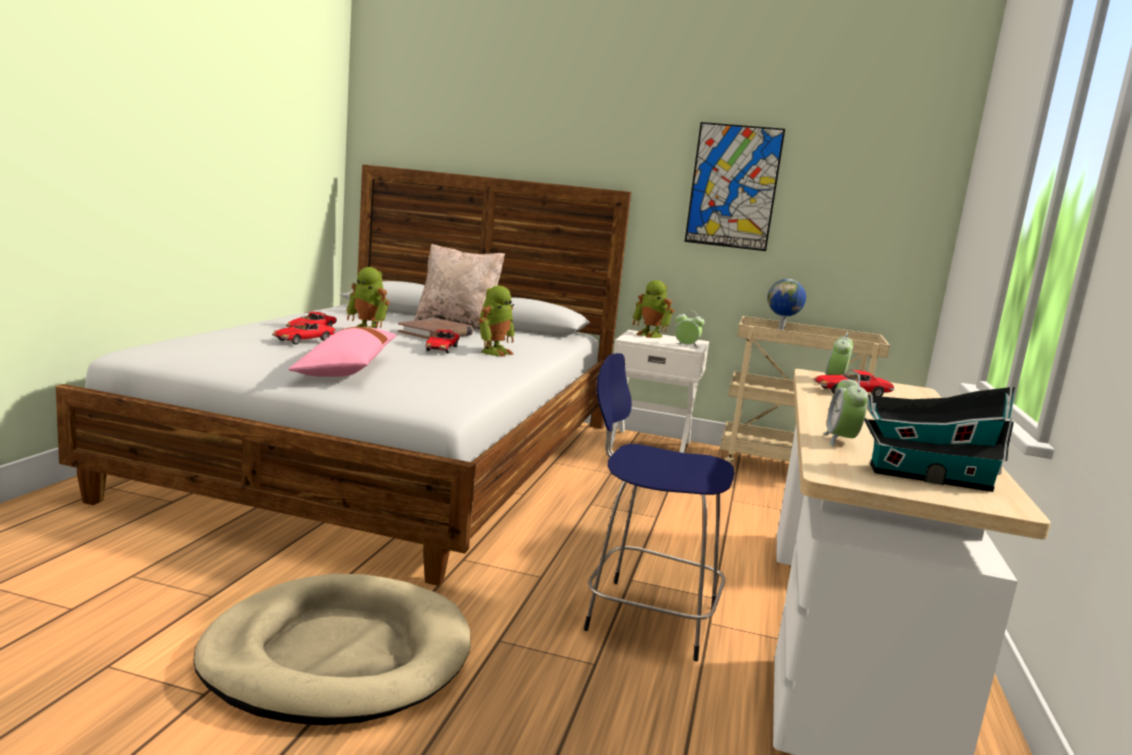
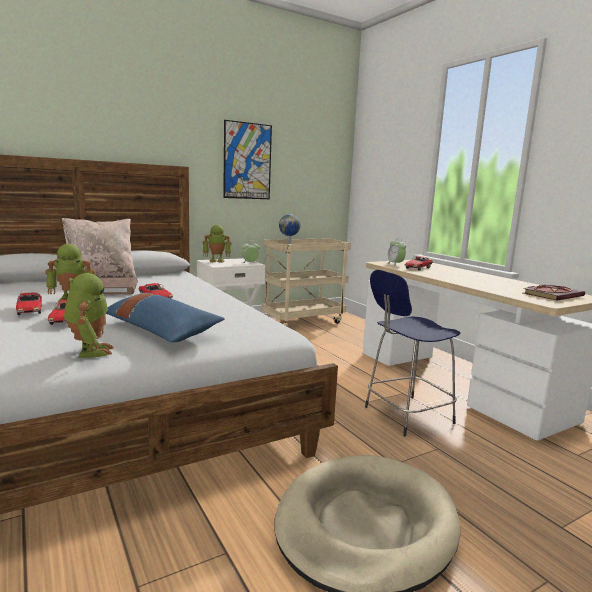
camera: 45 degrees left, 0 degrees up
pink pillow [288,327,397,377] -> blue pillow [105,293,225,342]
toy robot [478,286,515,357] -> toy robot moved to [64,273,114,358]
alarm clock [823,374,868,446] -> none
toy house [864,385,1015,492] -> book [523,284,585,301]

